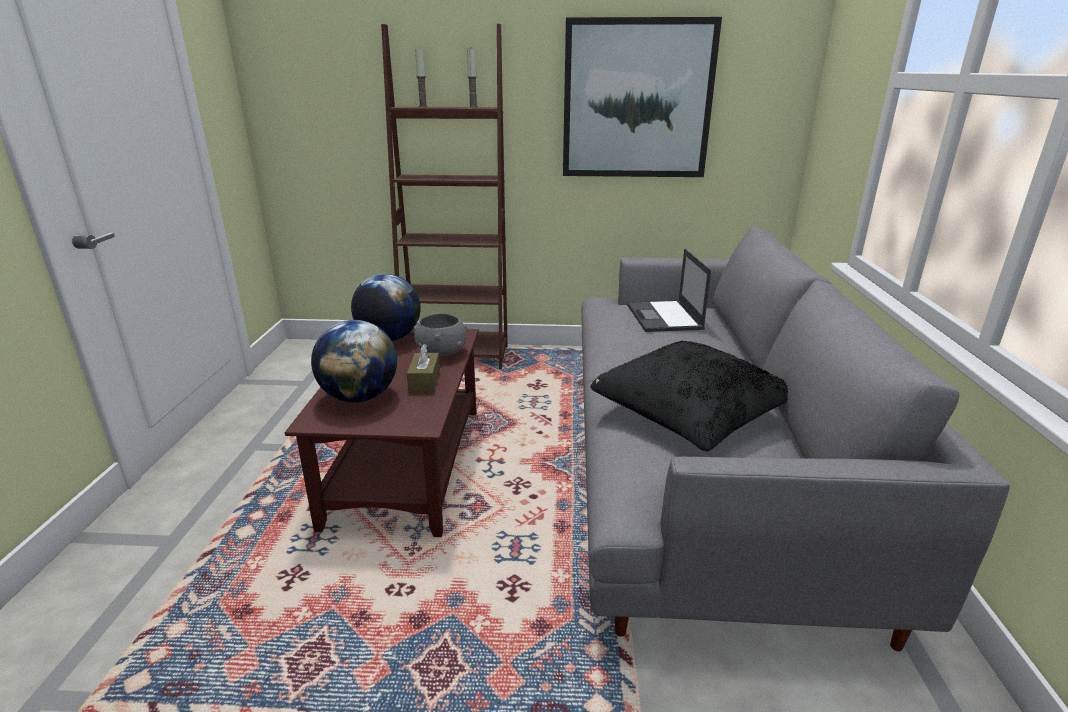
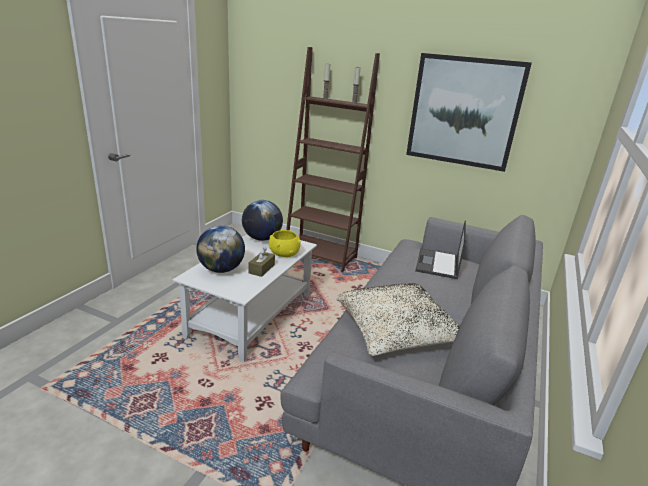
camera: 20 degrees right, 0 degrees up
brown coffee table [285,329,479,537] -> white coffee table [173,234,317,362]
grey bowl [414,313,467,357] -> yellow bowl [269,230,301,257]
black pillow [590,341,788,451] -> beige pillow [338,283,460,356]

